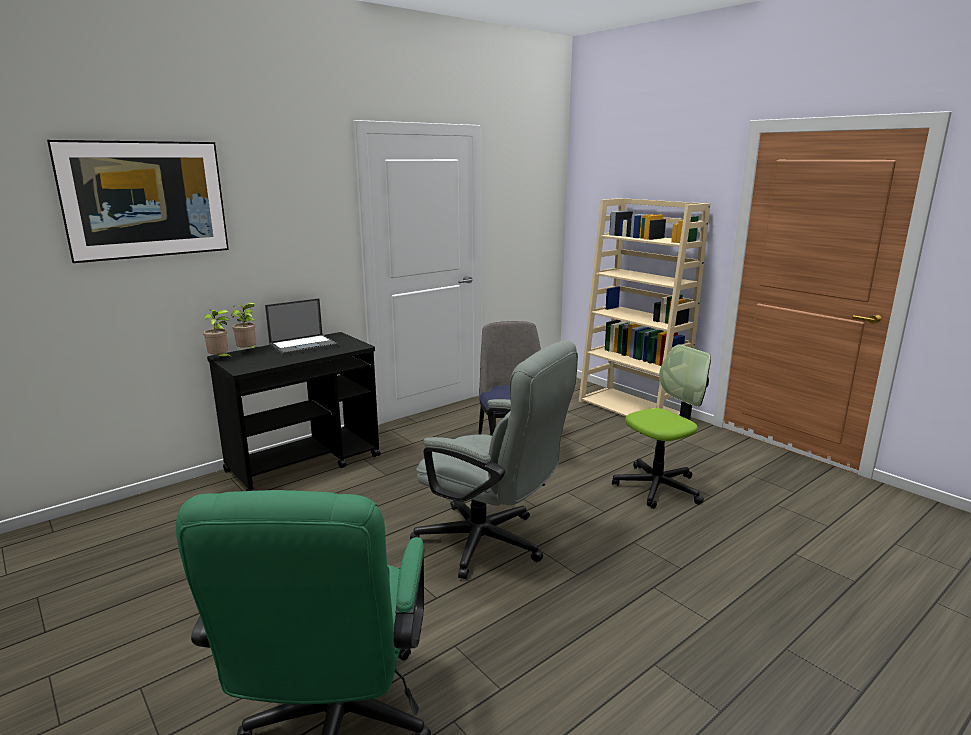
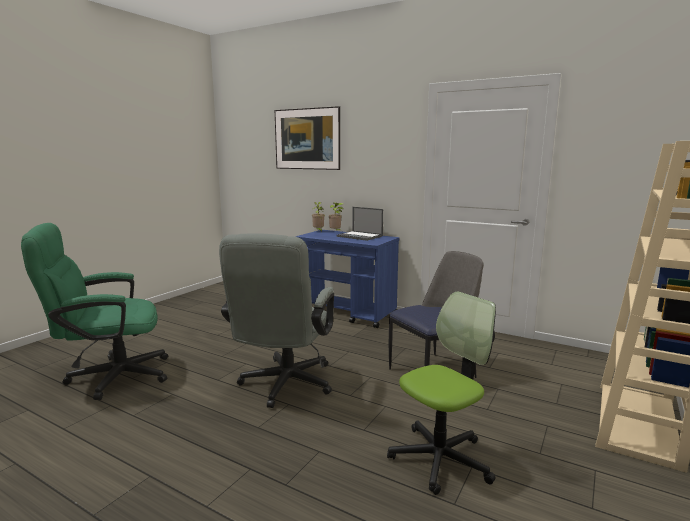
camera: 70 degrees right, 5 degrees down
black cart [207,332,380,491] -> blue cart [295,230,400,328]
office chair [612,344,711,509] -> office chair turned 75 degrees counterclockwise [387,291,496,495]

